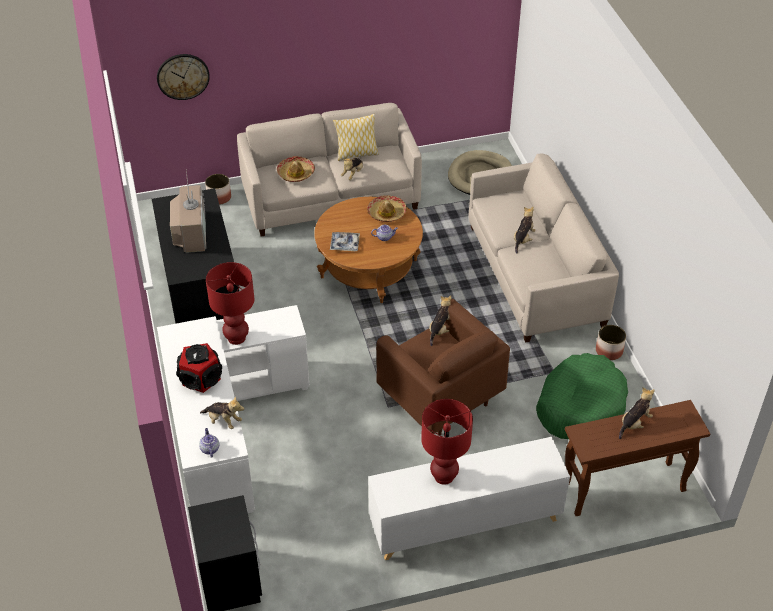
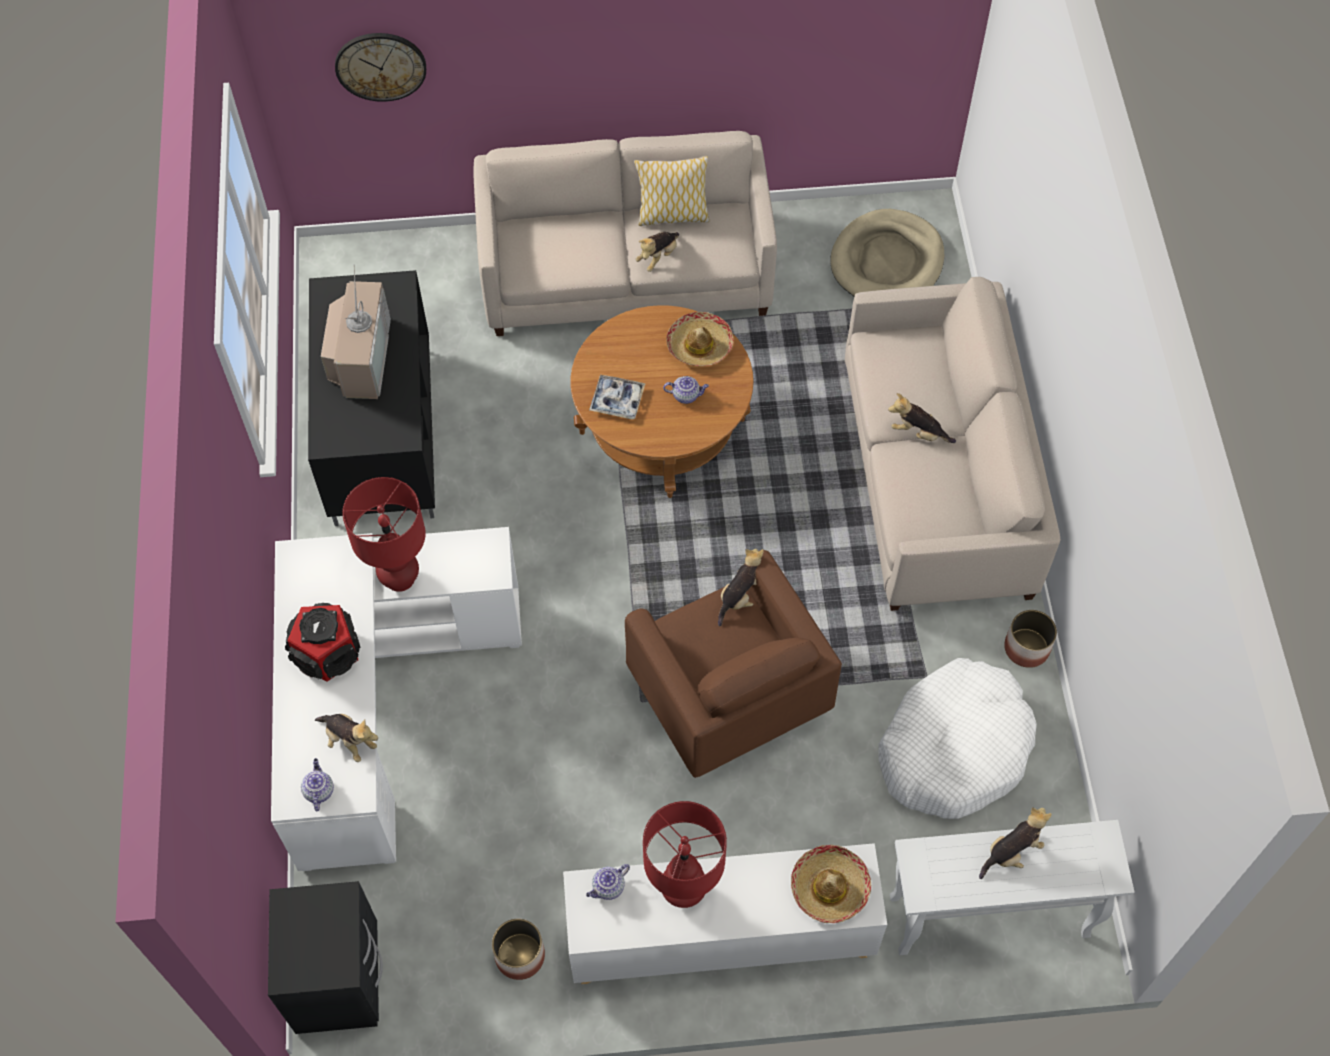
camera: 10 degrees right, 15 degrees up
planter [205,174,231,205] -> planter moved to [492,918,545,980]
hat [277,156,315,182] -> hat moved to [791,845,871,923]
plush toy [514,207,536,254] -> plush toy turned 105 degrees counterclockwise [888,393,956,443]
green dog bed [536,353,628,439] -> white dog bed [878,658,1037,819]
brown console table [565,400,710,516] -> white console table [890,820,1135,955]
none -> teapot [586,864,630,900]

